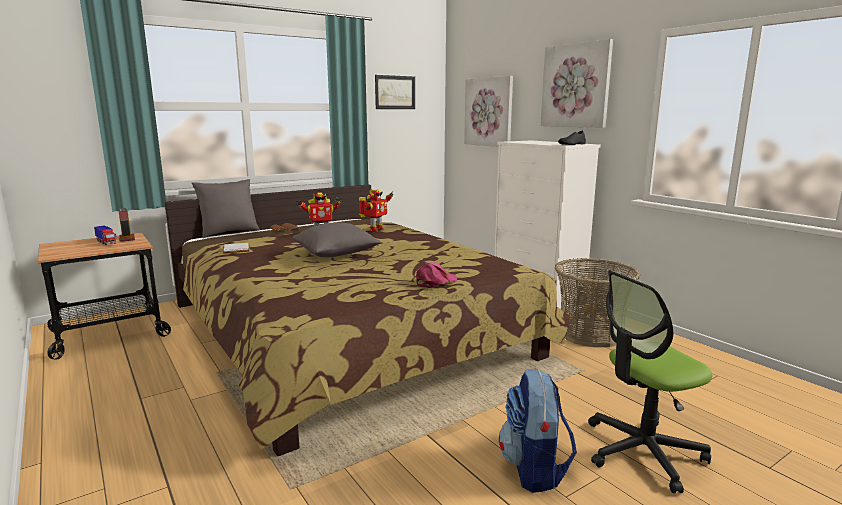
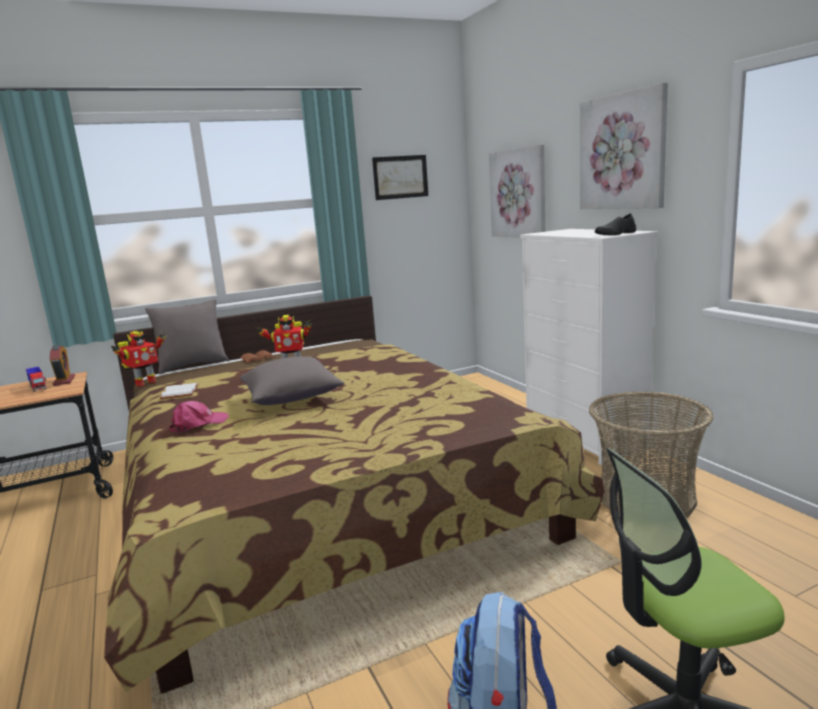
camera: 10 degrees right, 0 degrees up
toy robot [359,189,394,232] -> toy robot moved to [111,331,166,387]
pink cap [416,262,457,288] -> pink cap moved to [169,401,228,433]

